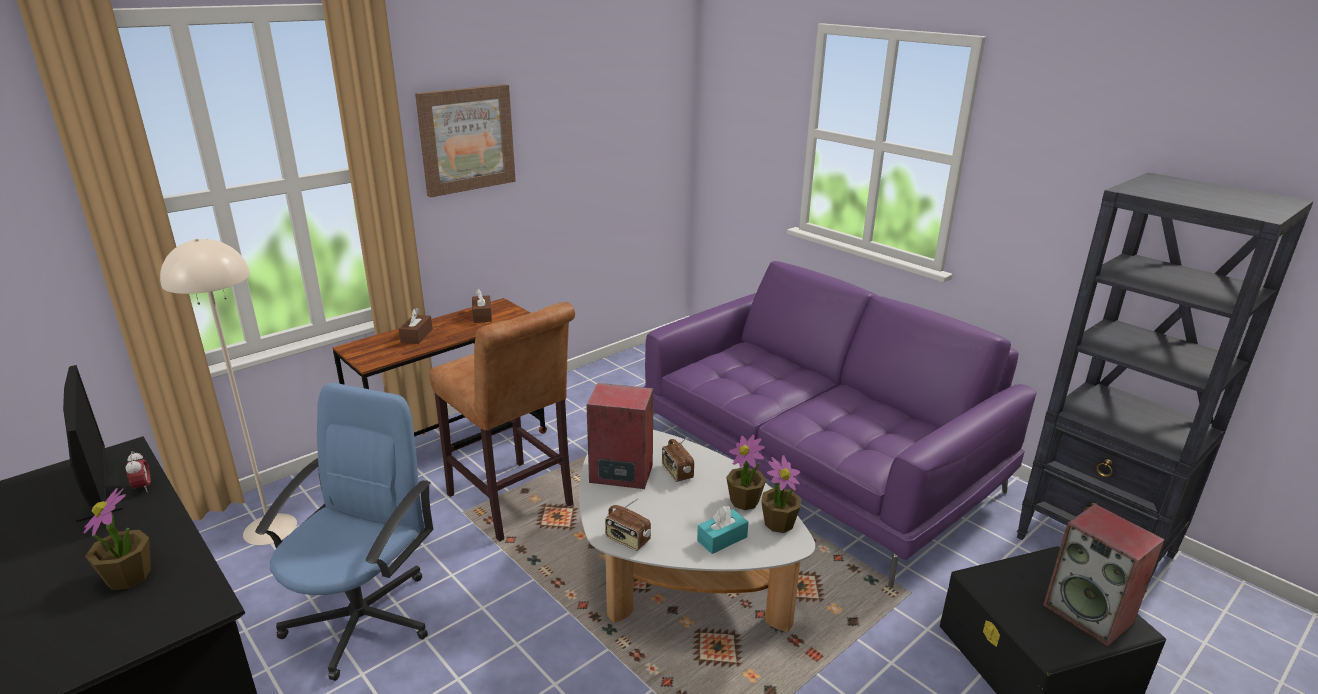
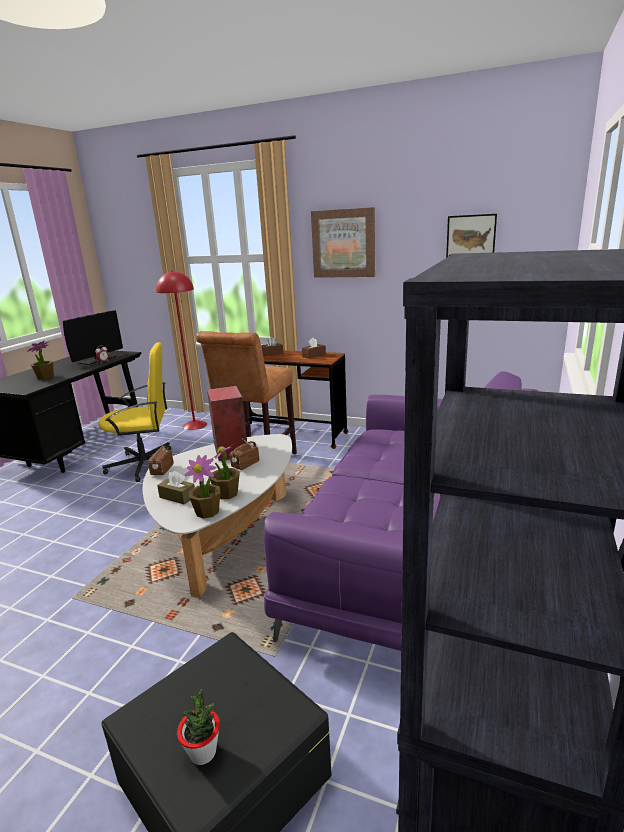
camera: 65 degrees right, 5 degrees down
beige floor lamp [160,238,297,545] -> red floor lamp [156,270,207,430]
blue office chair [255,383,434,681] -> yellow office chair [98,342,171,482]
turquoise tissue box [697,506,749,554] -> brown tissue box [157,471,195,505]
speaker [1043,504,1165,646] -> potted plant [177,689,220,765]
none -> picture [446,214,497,258]

